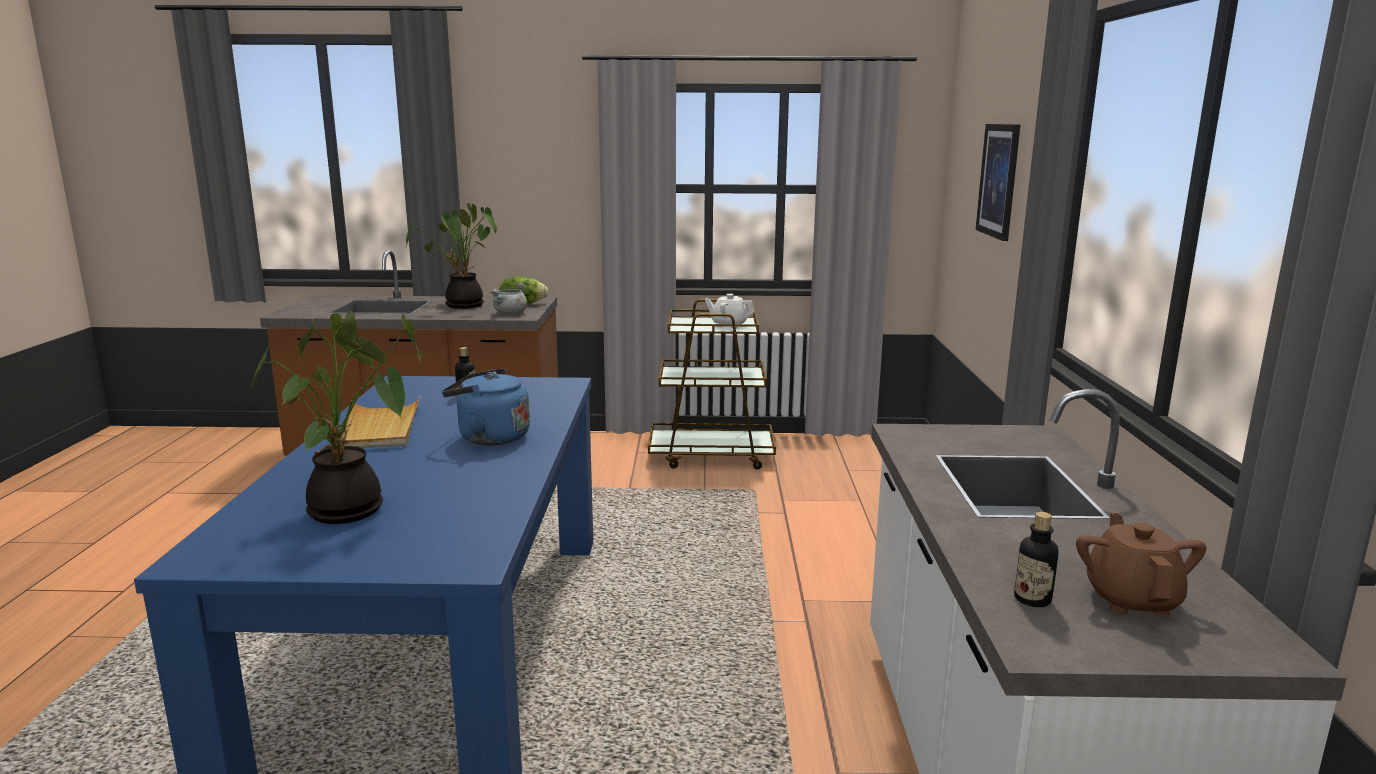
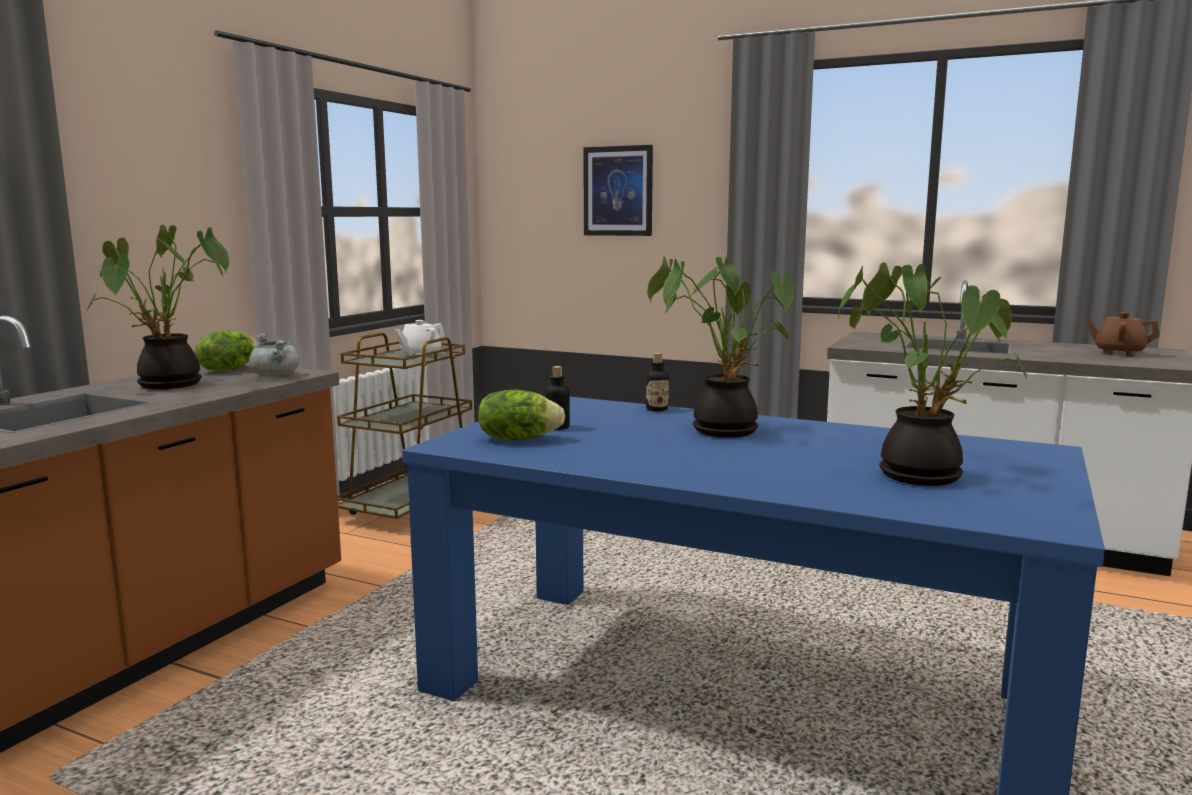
camera: 65 degrees left, 5 degrees down
beige tray [340,396,421,448] -> none
blue kettle [442,368,530,446] -> potted plant [647,256,794,438]
bottle [1014,512,1059,607] -> bottle moved to [646,353,669,412]
none -> lettuce [478,390,565,440]

